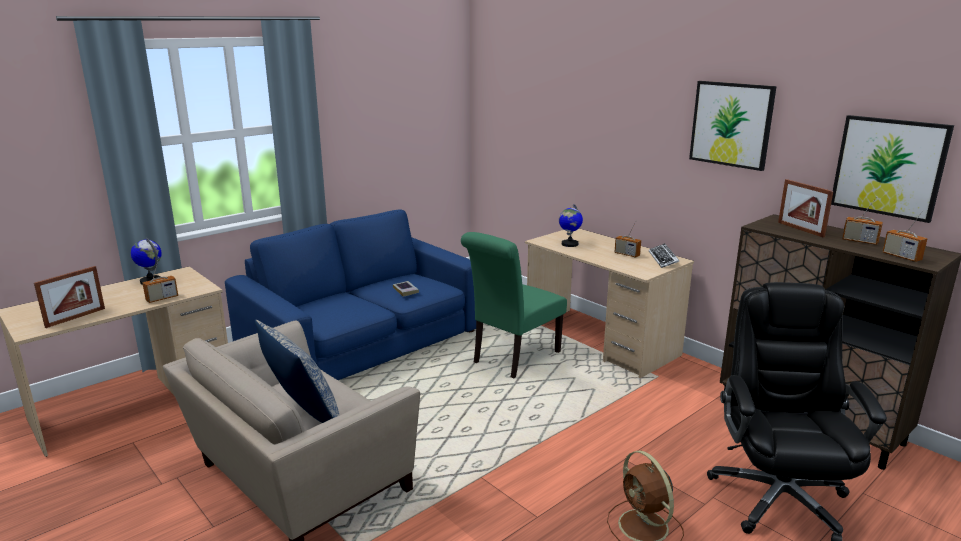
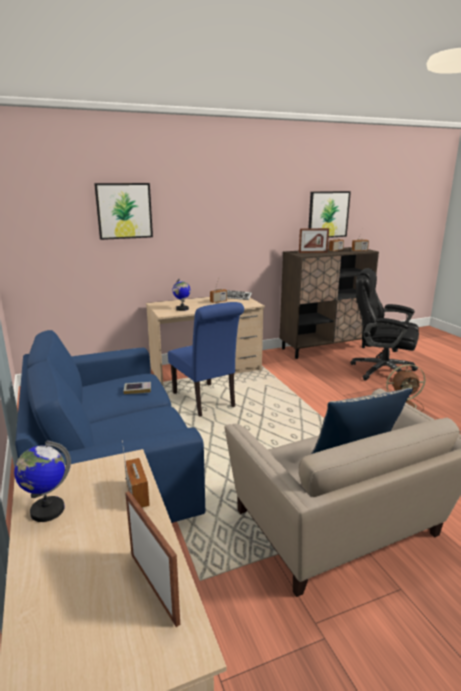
camera: 70 degrees left, 0 degrees up
green chair [461,232,567,379] -> blue chair [168,302,244,416]
picture [689,81,777,171] -> picture moved to [94,183,153,240]

